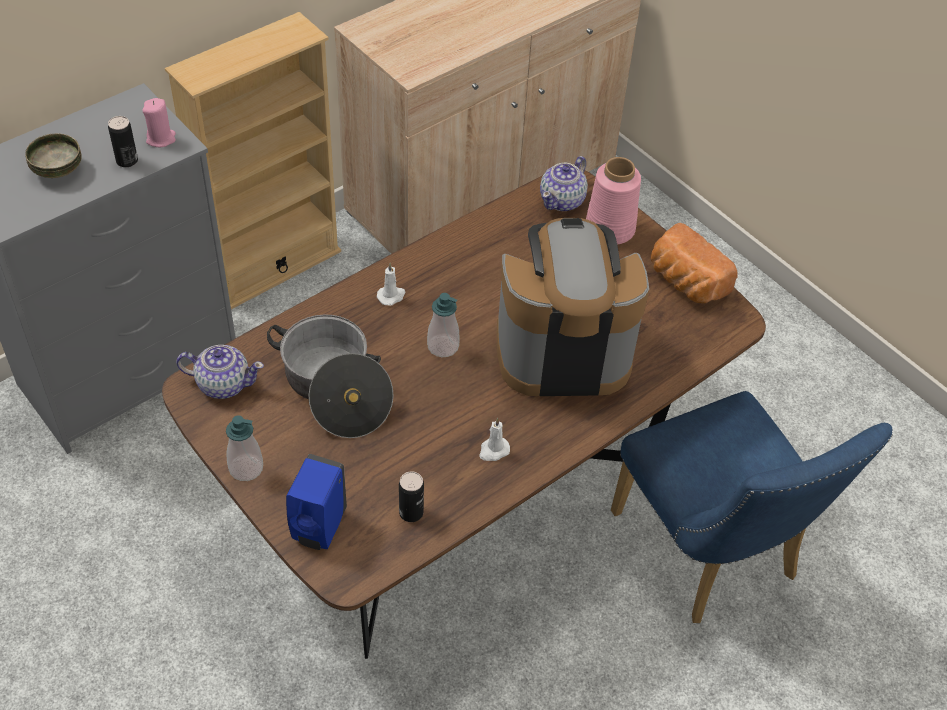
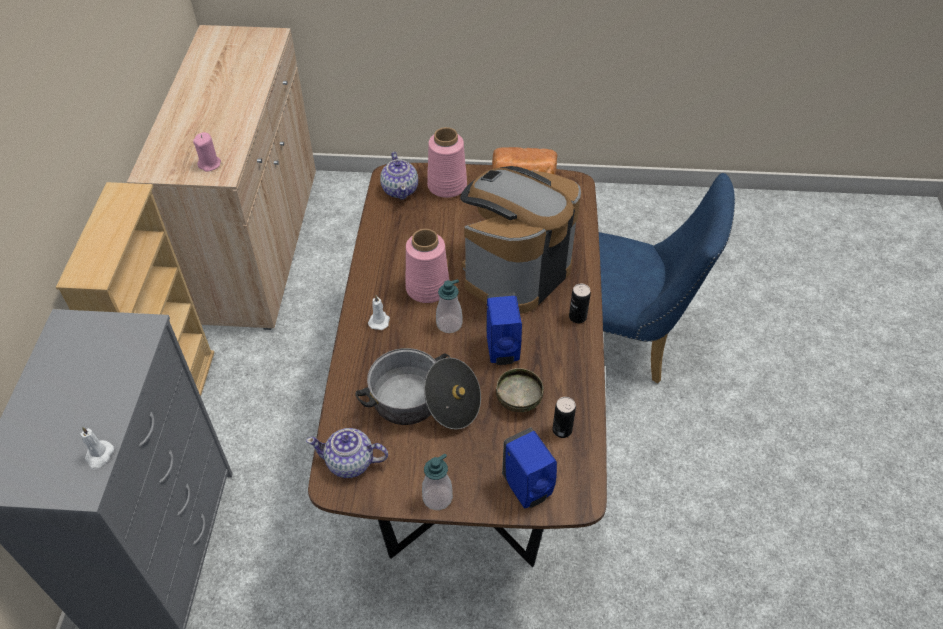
camera: 45 degrees left, 0 degrees up
bowl [25,133,82,178] -> bowl moved to [496,368,544,412]
can [108,116,138,167] -> can moved to [569,284,591,323]
pink candle [142,98,176,148] -> pink candle moved to [193,132,221,172]
teapot [176,345,264,399] -> teapot turned 135 degrees counterclockwise [306,428,388,478]
white candle [479,418,510,461] -> white candle moved to [81,427,114,470]
none -> pink vase [405,229,449,303]
none -> blue soap dispenser [486,293,522,365]

